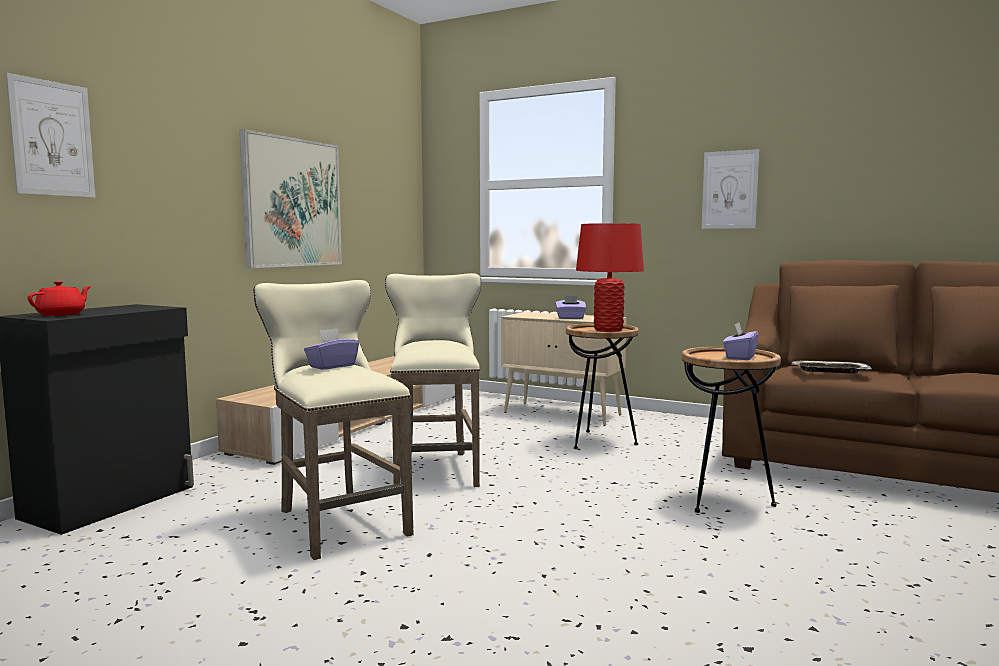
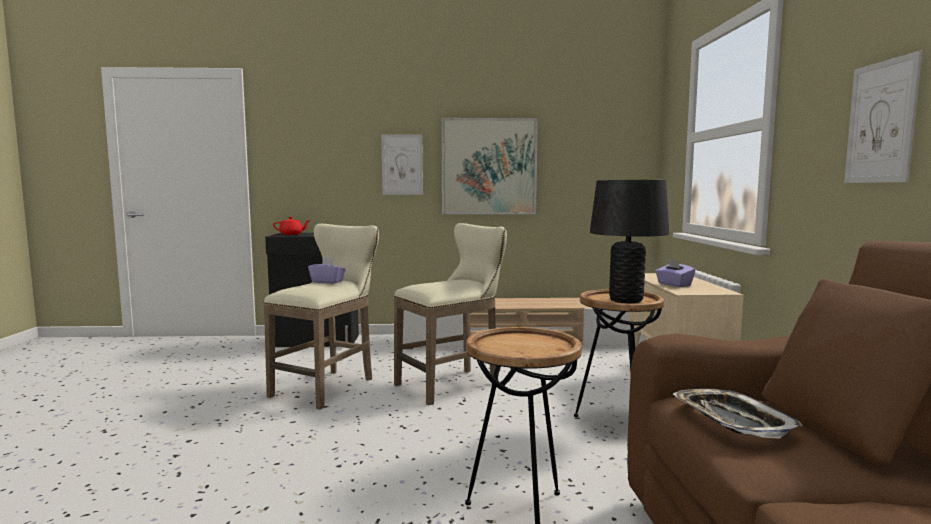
camera: 60 degrees right, 0 degrees up
picture [6,73,95,198] -> picture moved to [381,134,423,195]
red table lamp [576,223,644,332] -> black table lamp [590,180,669,303]
purple tissue box [723,323,758,360] -> none

